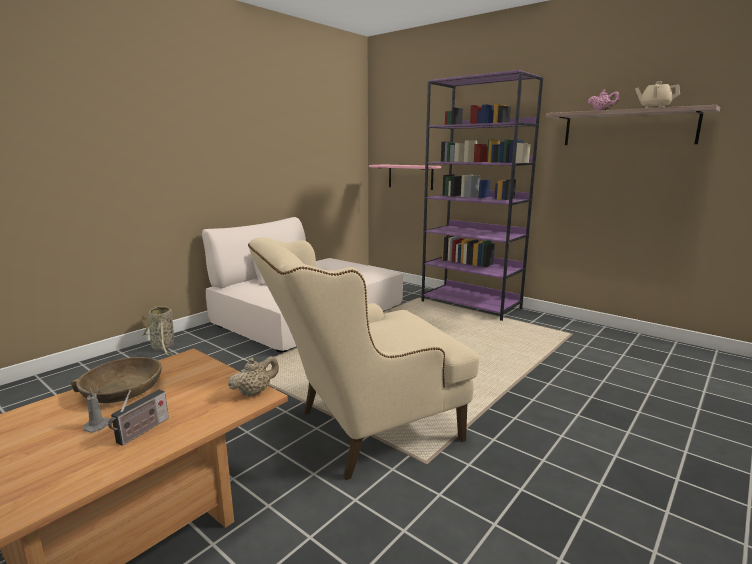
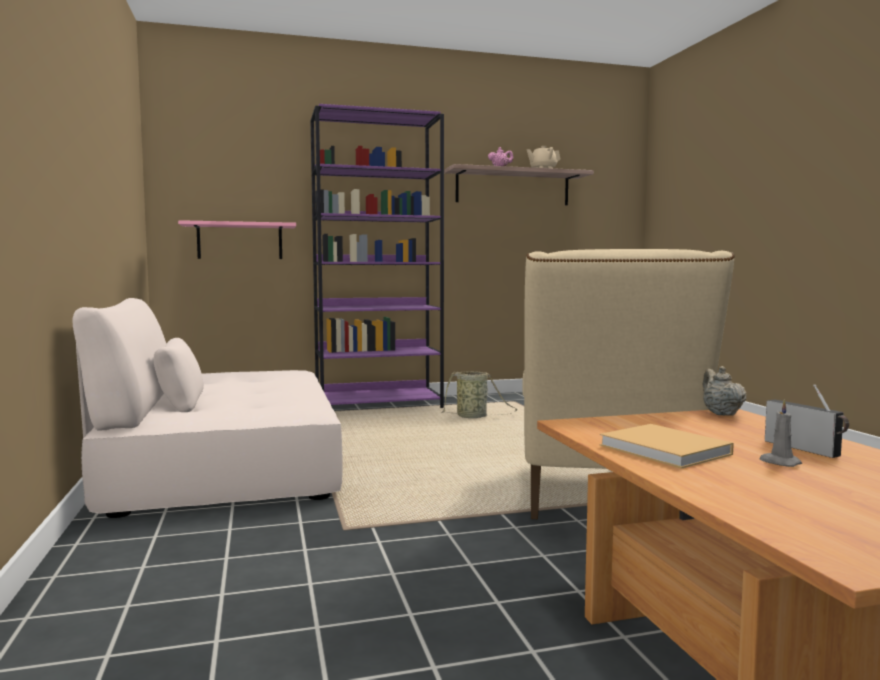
camera: 55 degrees left, 10 degrees down
brown bowl [71,357,162,403] -> beige book [600,424,734,469]
basket [143,305,174,356] -> basket moved to [440,371,518,418]

